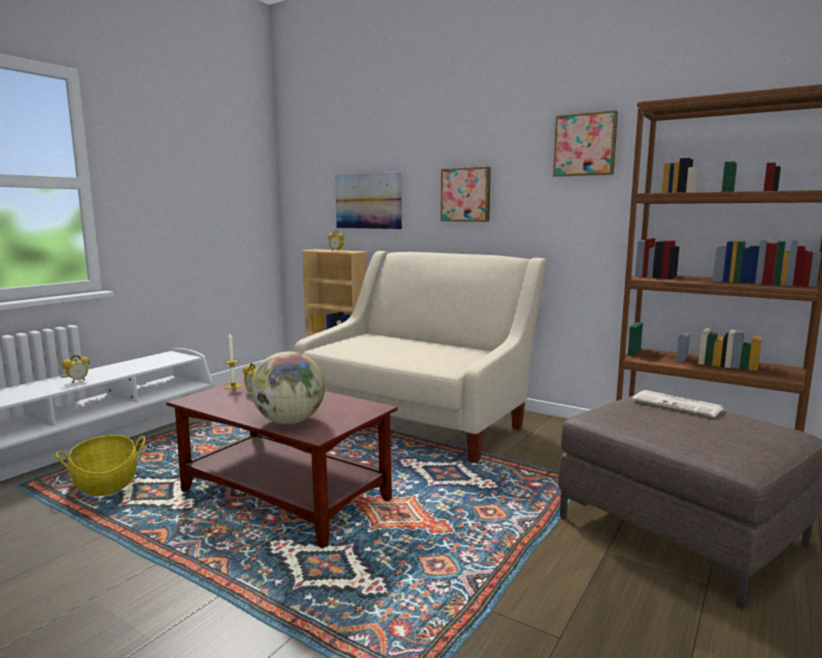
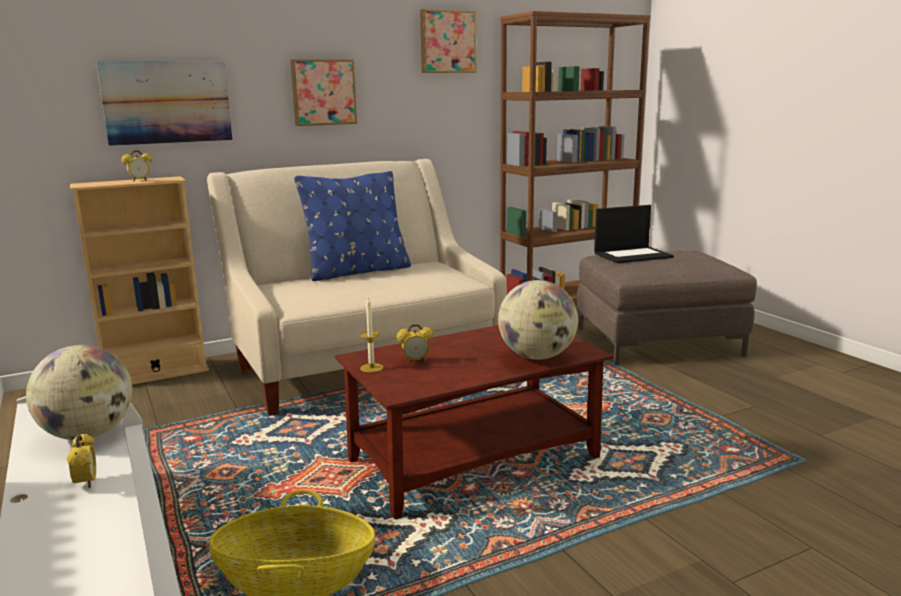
camera: 60 degrees left, 5 degrees up
newspaper [632,390,724,417] -> laptop [594,205,674,264]
none -> globe [26,345,132,440]
none -> blue pillow [294,171,411,281]

